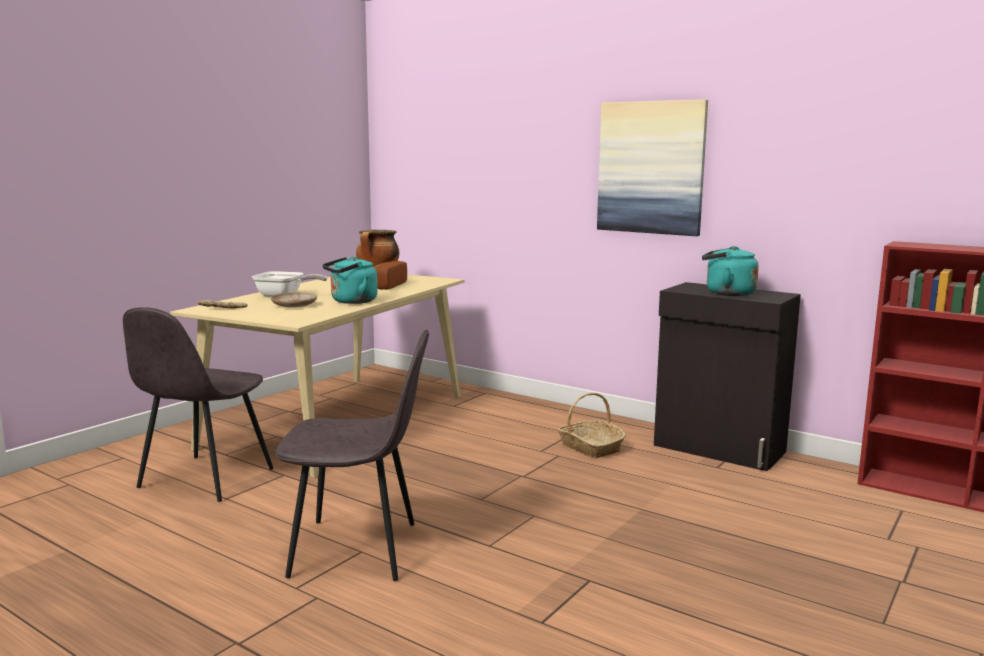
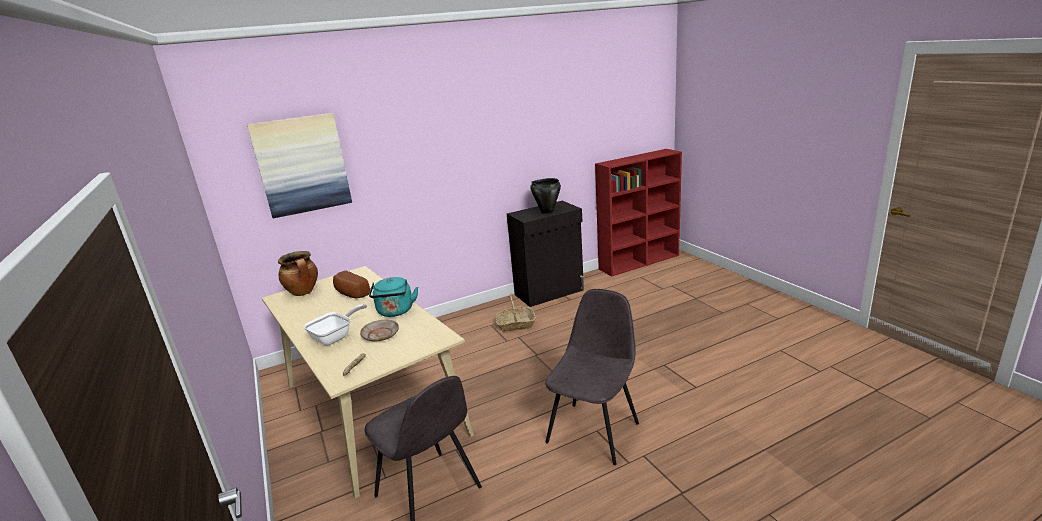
camera: 60 degrees left, 10 degrees up
picture [597,99,708,236] -> picture moved to [247,113,352,218]
turquoise kettle [702,246,759,296] -> black cooking pot [530,178,561,214]

